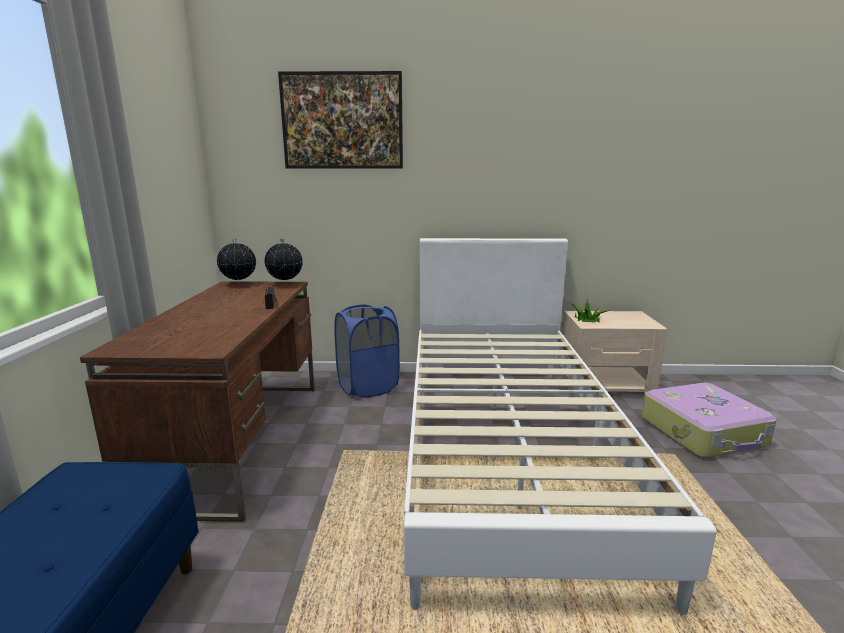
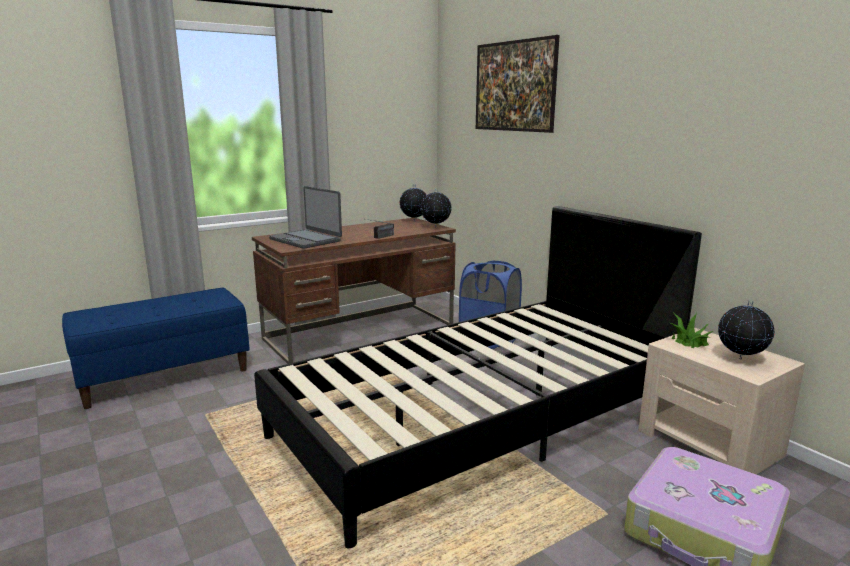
camera: 55 degrees right, 0 degrees up
white bed [404,238,716,615] -> black bed [254,206,702,548]
none -> laptop [269,186,342,249]
none -> globe [718,301,774,359]

